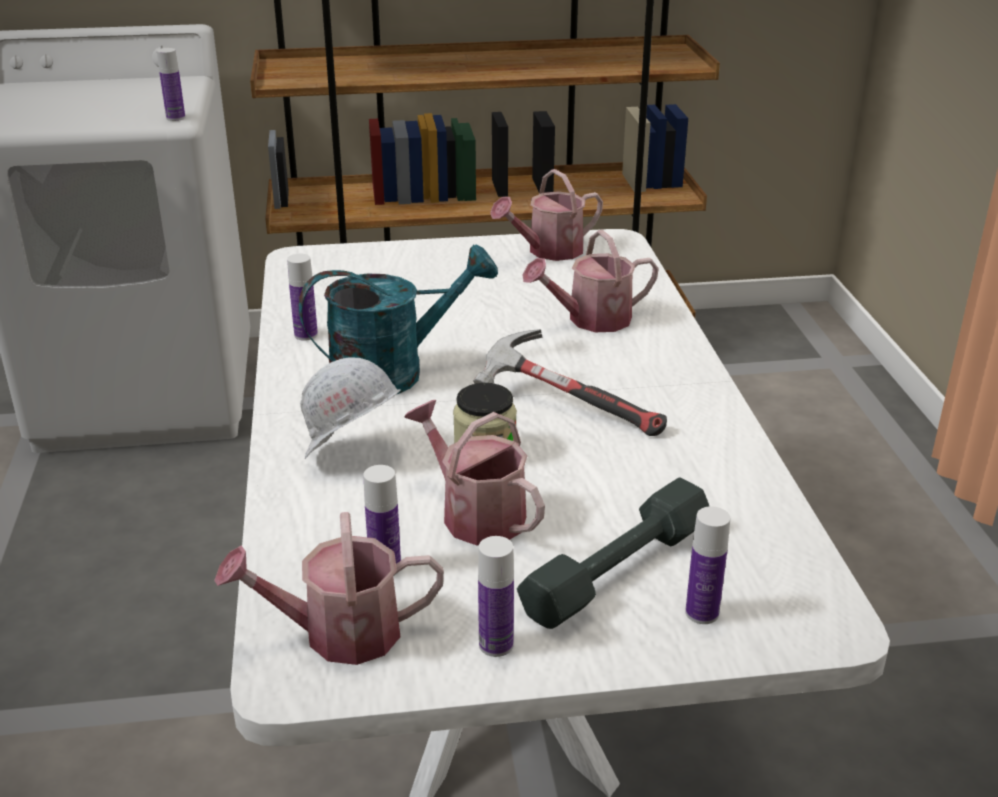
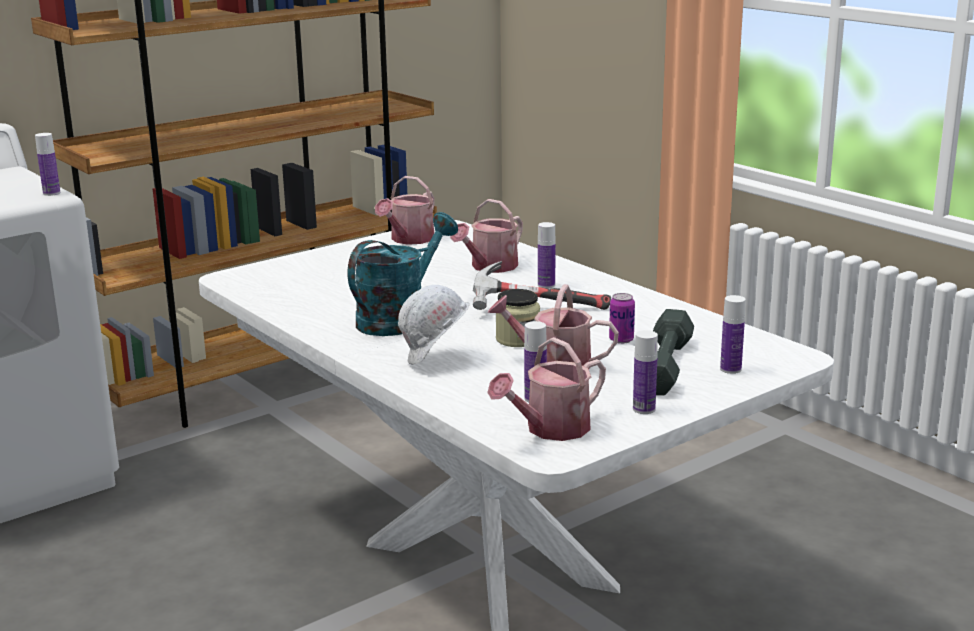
camera: 30 degrees left, 10 degrees down
bottle [287,254,318,341] -> bottle moved to [538,222,556,288]
none -> can [609,293,635,344]

